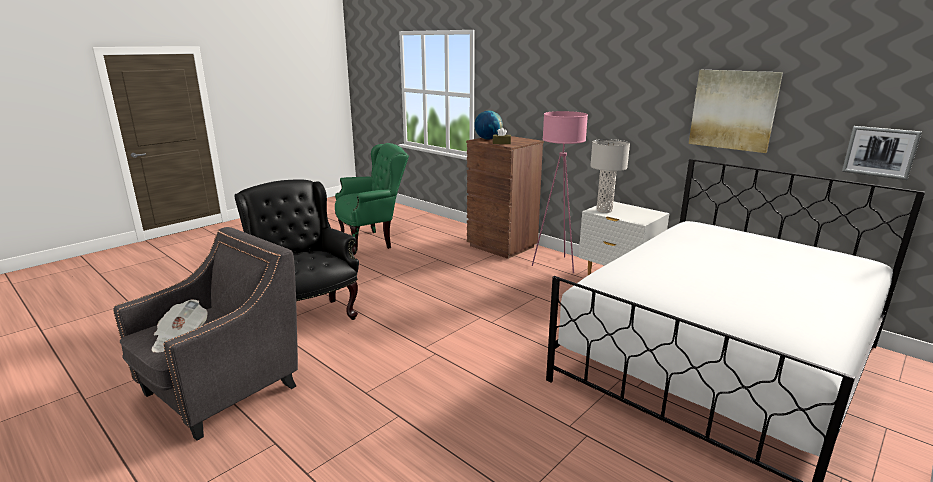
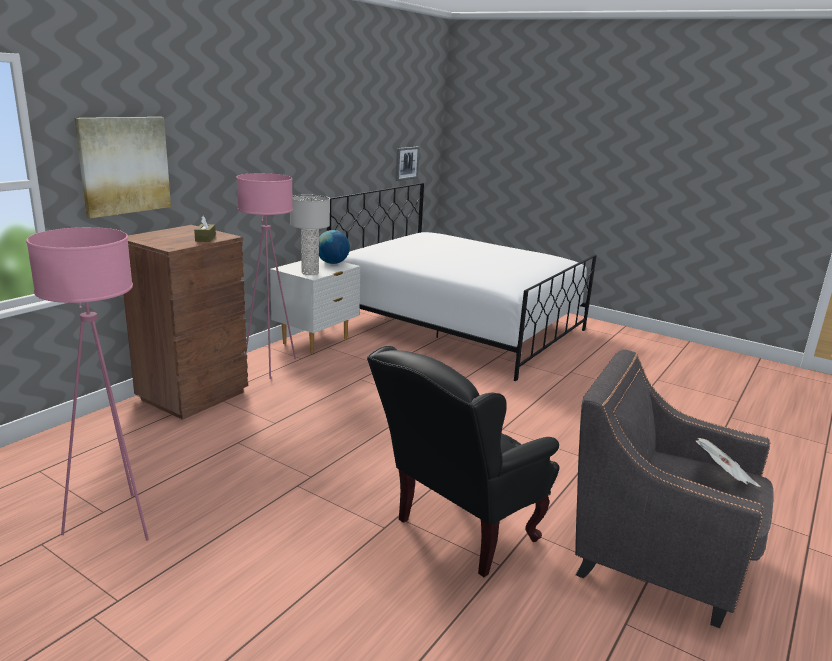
camera: 100 degrees left, 0 degrees up
green armchair [335,143,409,255] -> pink floor lamp [26,227,149,541]
globe [474,111,503,140] -> globe moved to [319,230,350,264]
picture [689,70,783,153] -> picture moved to [74,117,171,218]

